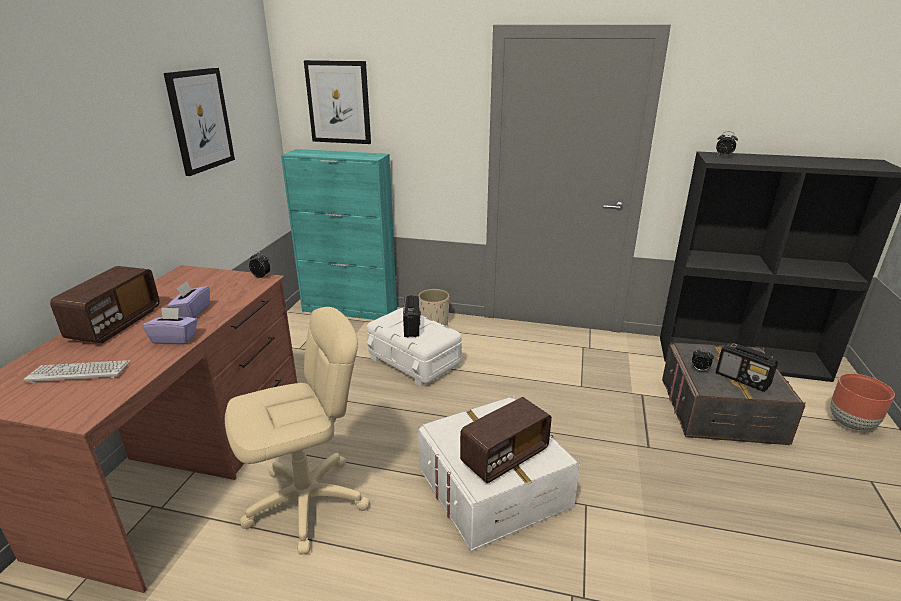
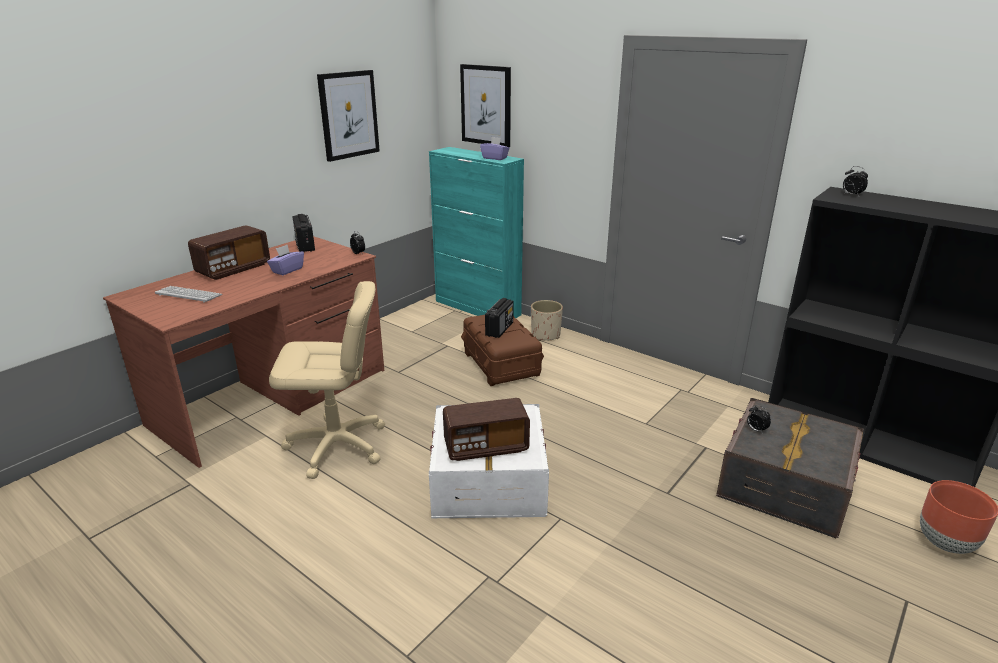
camera: 25 degrees right, 0 degrees up
purple tissue box [142,307,198,345] -> purple tissue box moved to [480,137,510,160]
white storage box [367,308,462,387] -> brown storage box [461,315,544,386]
radio [716,343,778,392] -> radio moved to [292,214,315,252]

